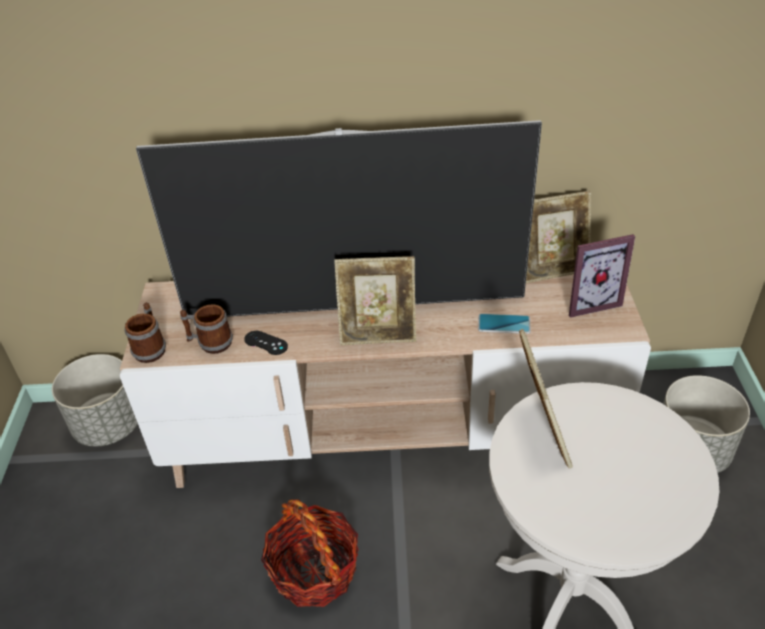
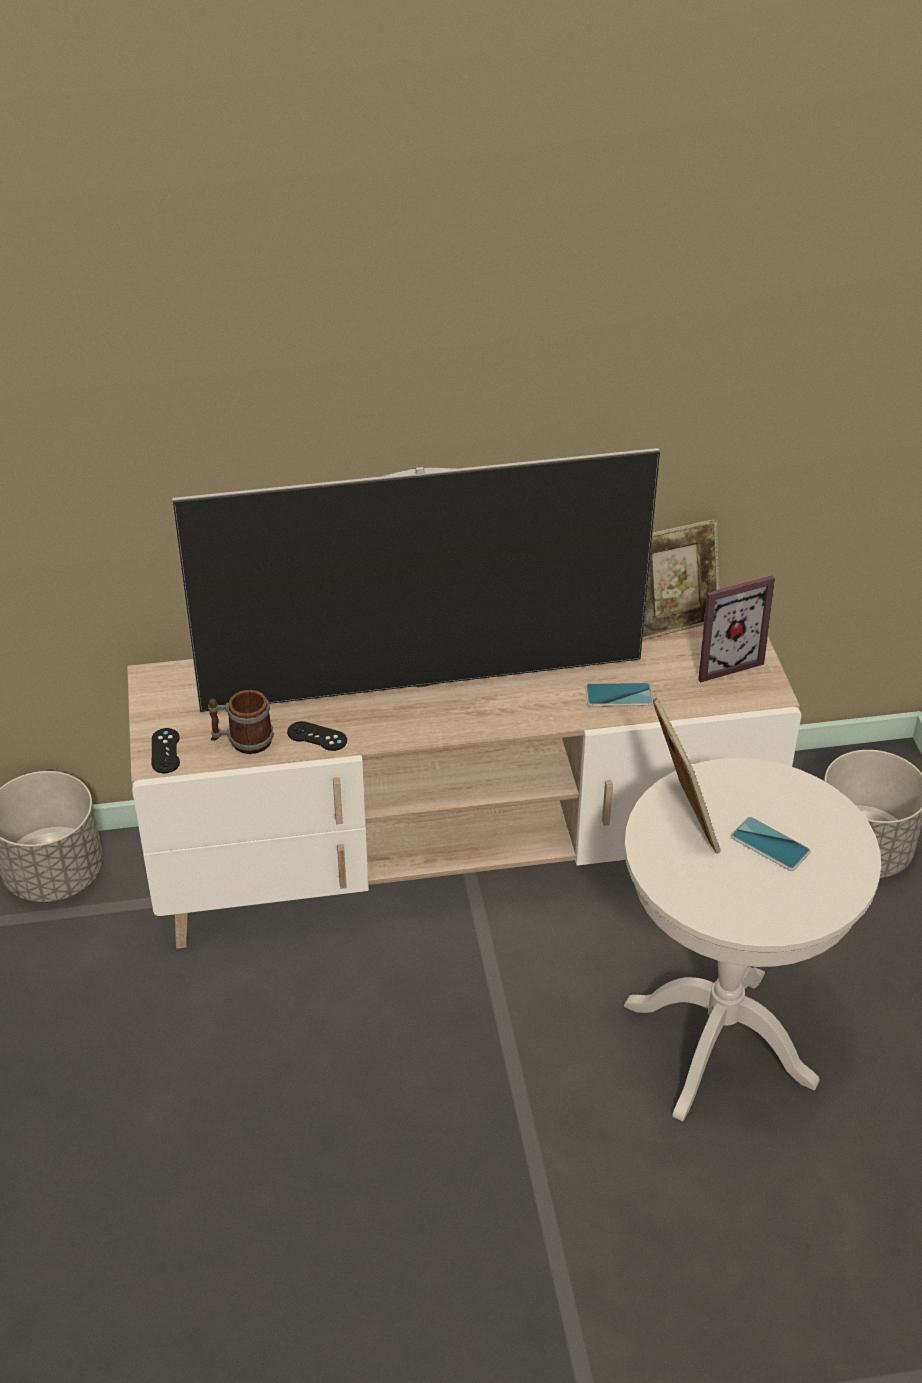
camera: 10 degrees left, 0 degrees up
mug [125,302,166,363] -> black game controller [152,728,180,773]
basket [261,500,359,607] -> none
picture frame [334,256,416,345] -> none
none -> phone [731,817,811,871]

